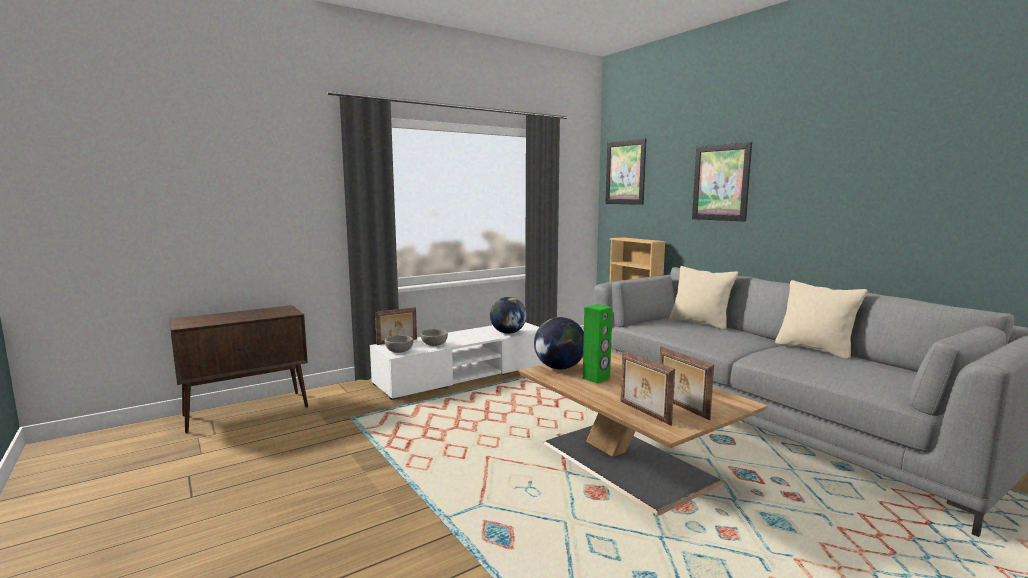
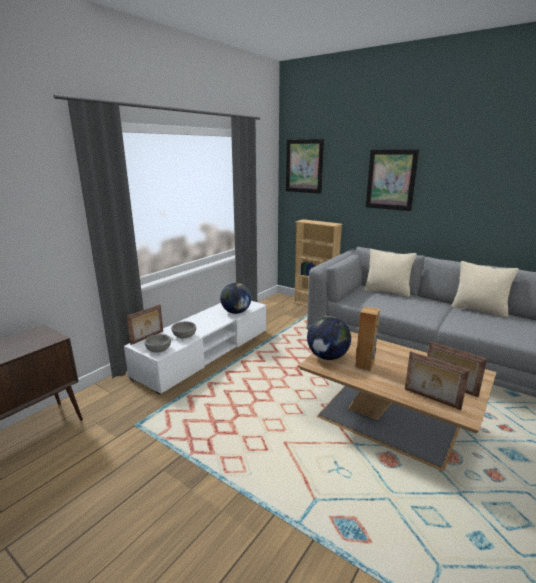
camera: 20 degrees left, 10 degrees up
green speaker [583,304,612,384] -> brown speaker [355,306,380,371]

